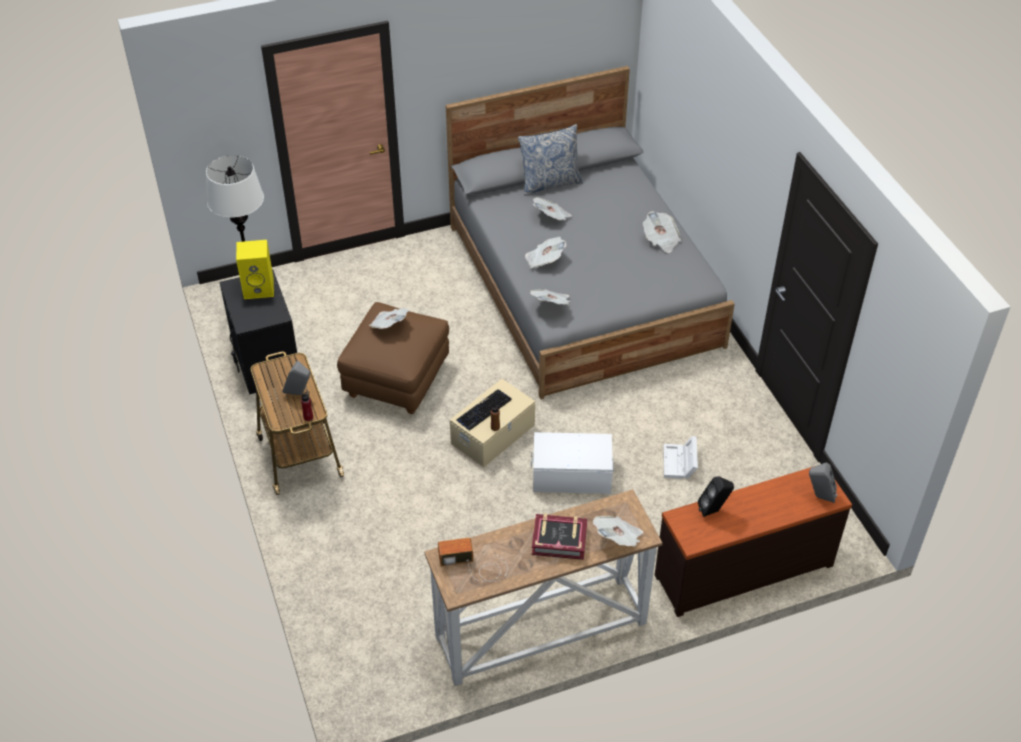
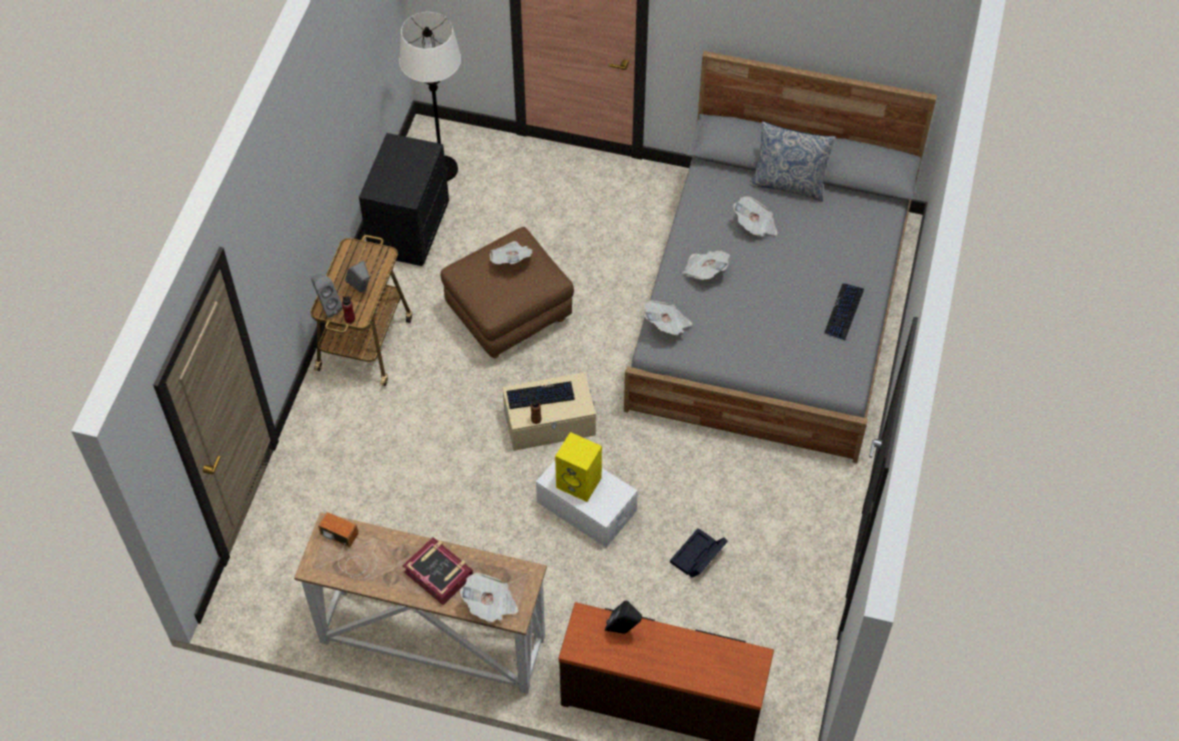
camera: 35 degrees right, 10 degrees up
yellow speaker [236,240,274,299] -> yellow speaker moved to [555,432,602,502]
newspaper [643,211,681,253] -> keyboard [824,283,864,339]
white storage box [663,436,698,479] -> black storage box [670,528,728,578]
grey speaker [809,463,837,503] -> grey speaker moved to [311,274,343,318]

